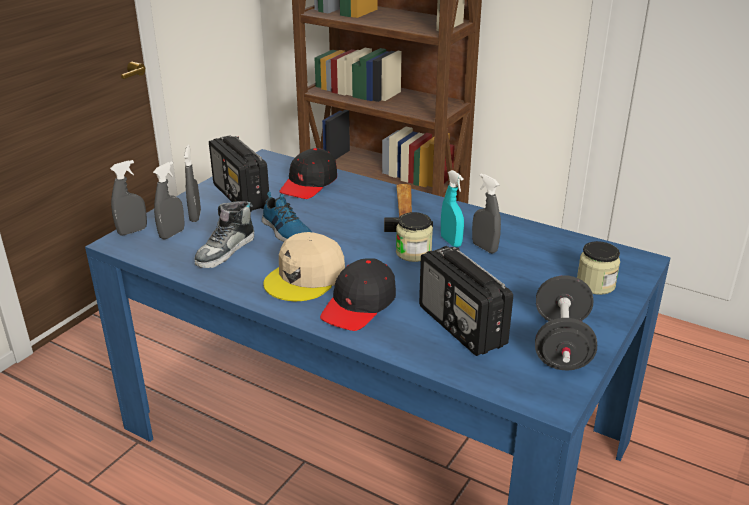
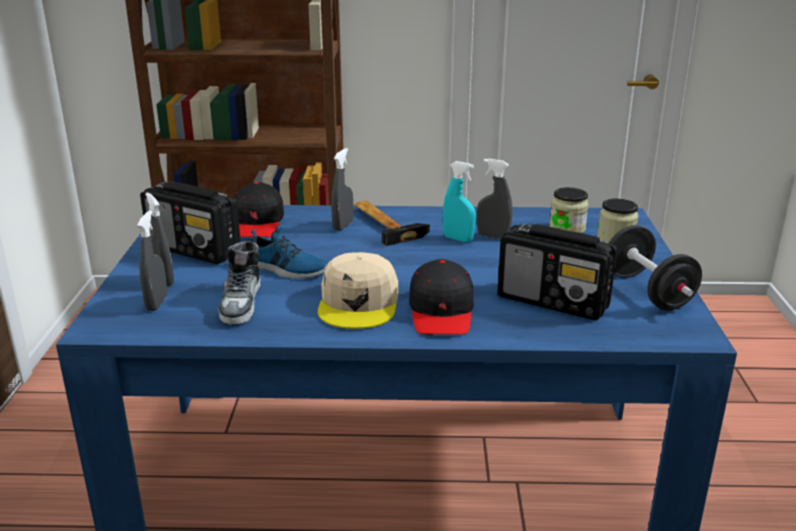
camera: 30 degrees left, 5 degrees down
grey spray bottle [110,160,147,236] -> grey spray bottle moved to [331,148,353,231]
jar [396,212,433,262] -> jar moved to [549,187,589,233]

